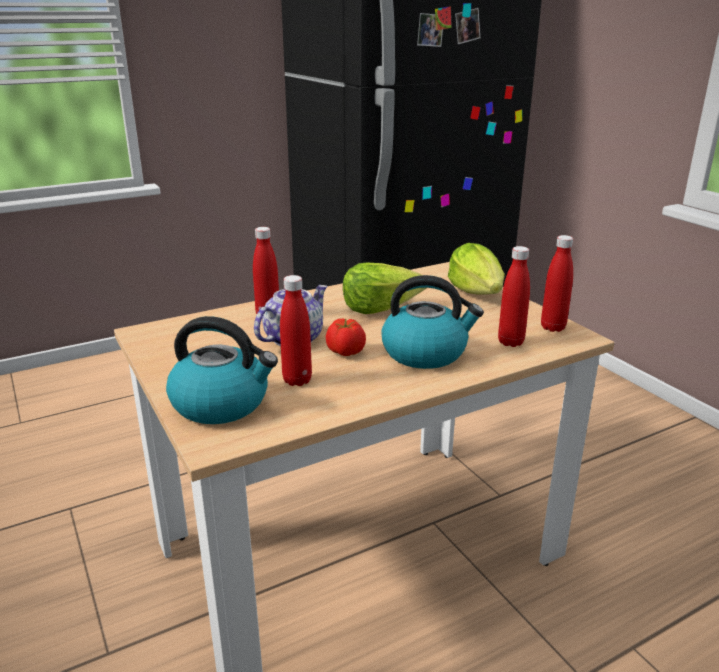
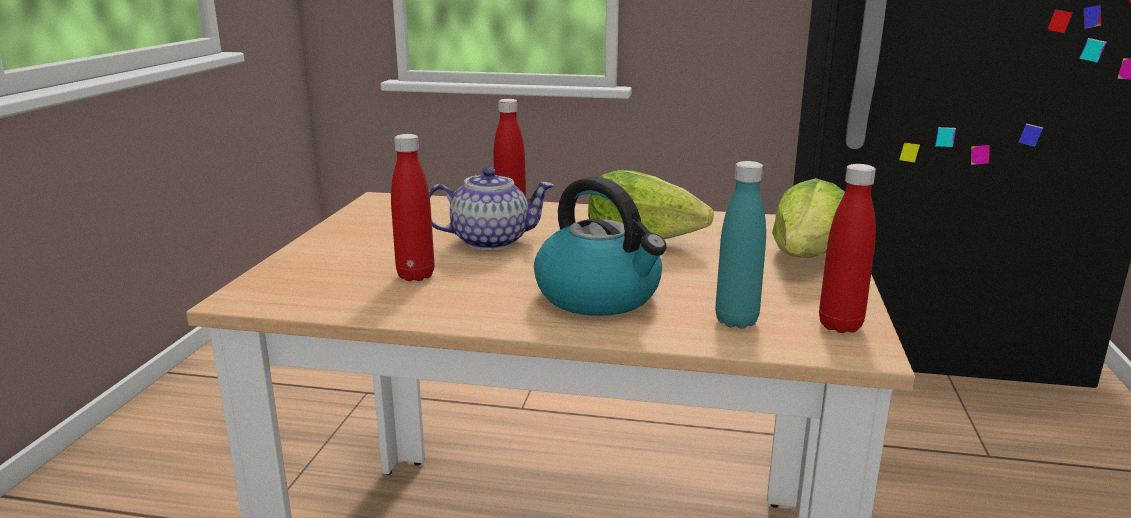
camera: 40 degrees right, 5 degrees down
kettle [166,316,278,424] -> none
tomato [326,318,366,356] -> none
red bottle [498,246,530,347] -> turquoise bottle [715,161,766,329]

